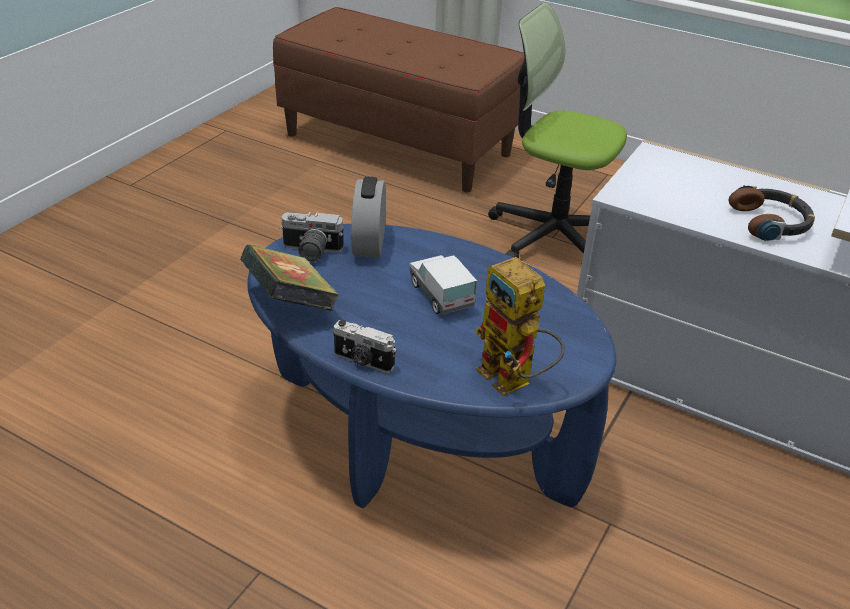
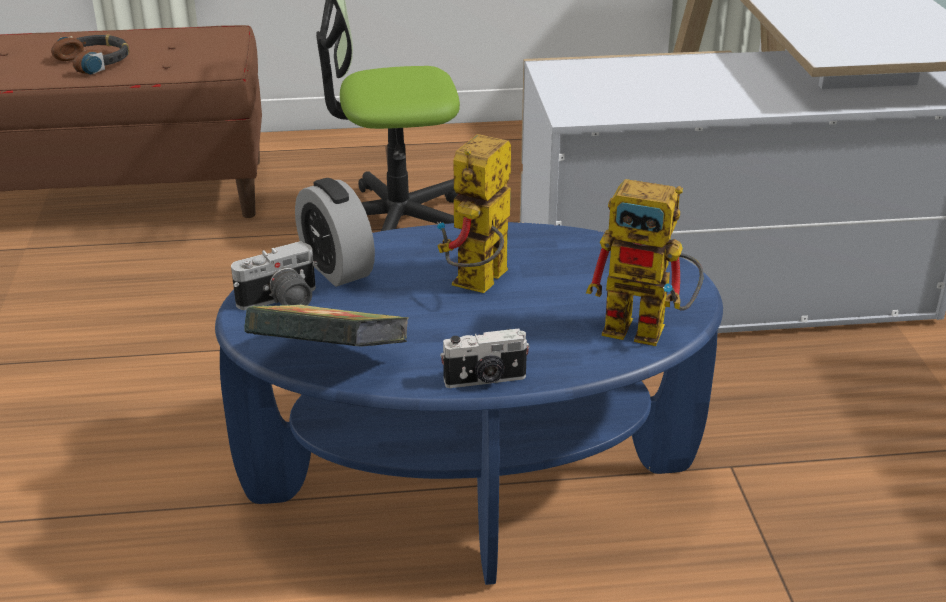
camera: 35 degrees left, 5 degrees down
toy truck [410,255,477,315] -> toy robot [437,134,511,293]
headphones [729,185,815,241] -> headphones moved to [51,34,129,75]

